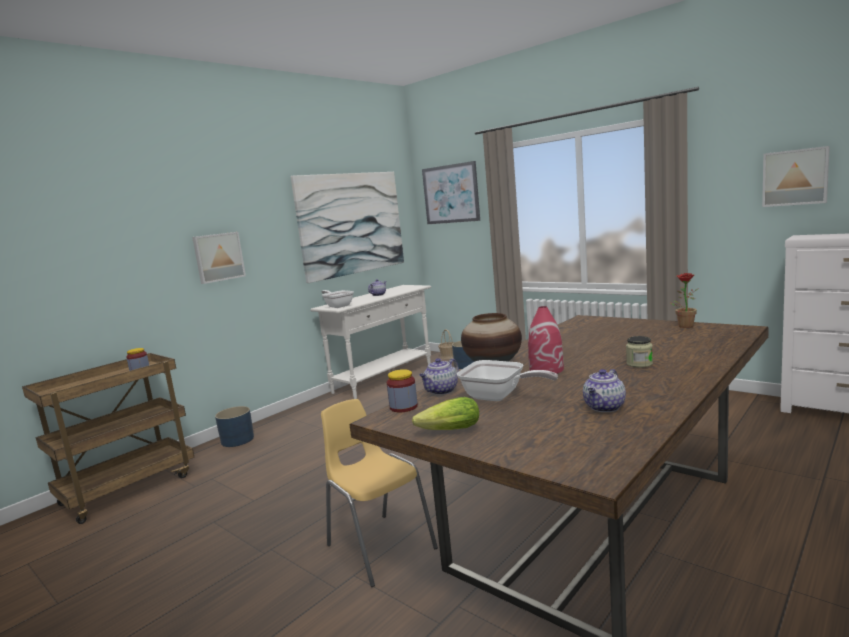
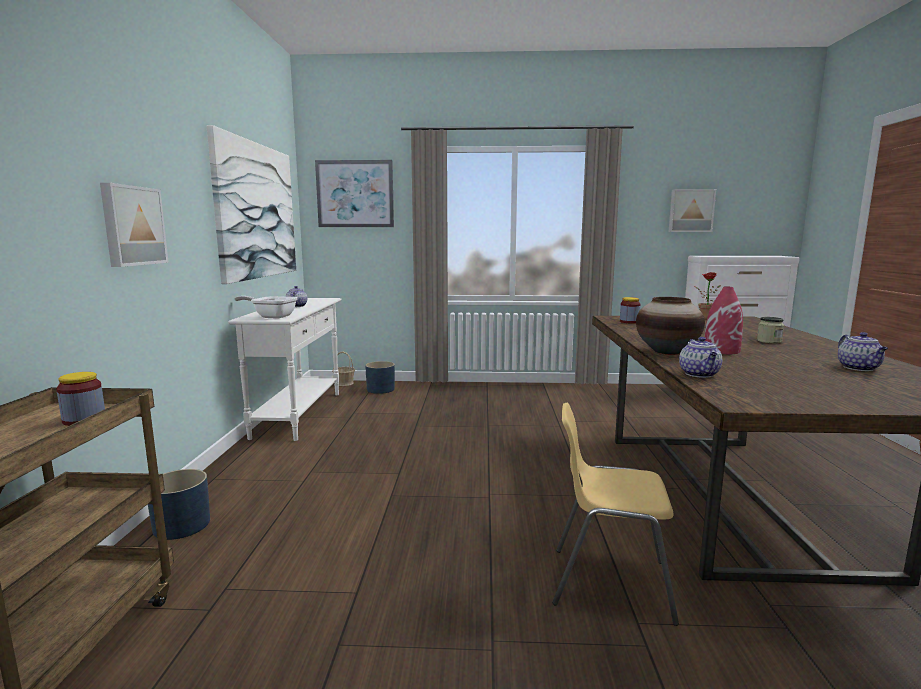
camera: 40 degrees left, 0 degrees up
jar [387,369,418,412] -> jar moved to [620,297,640,323]
lettuce [412,397,479,430] -> none
frying pan [457,360,558,401] -> none

